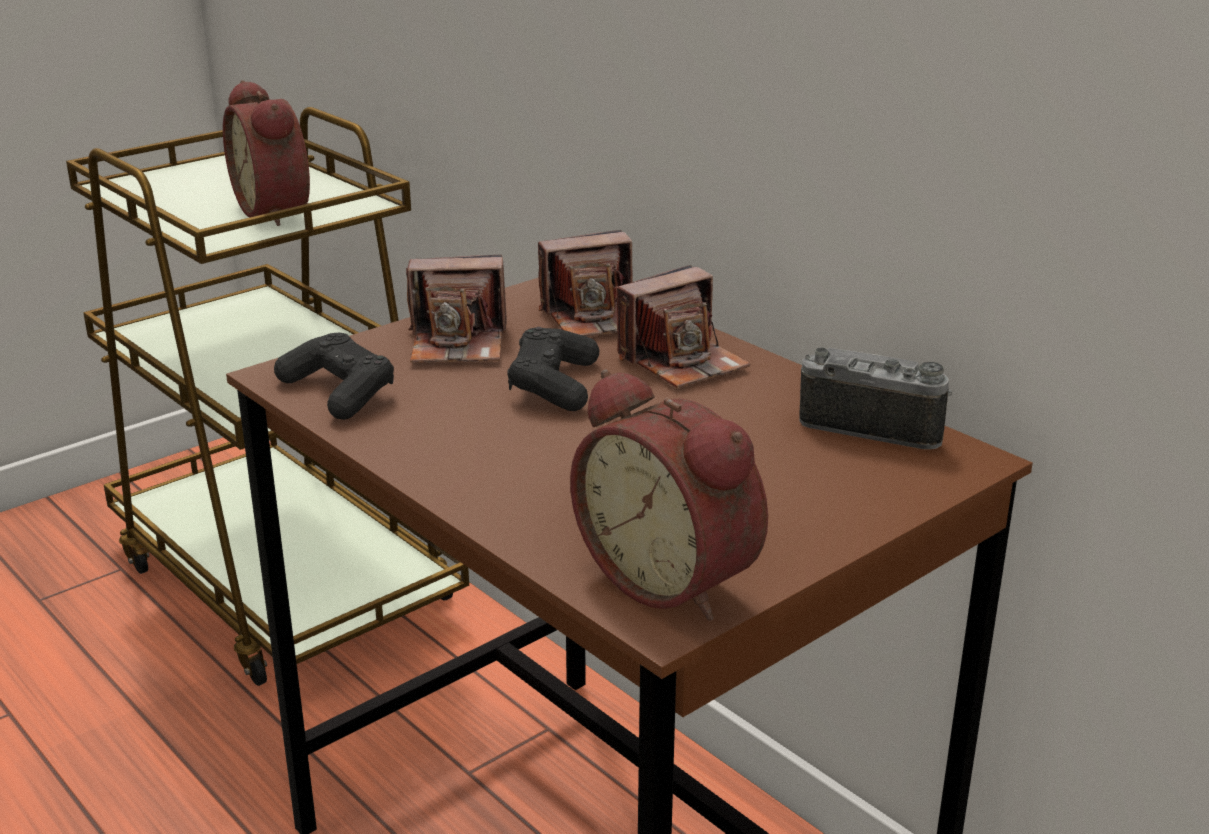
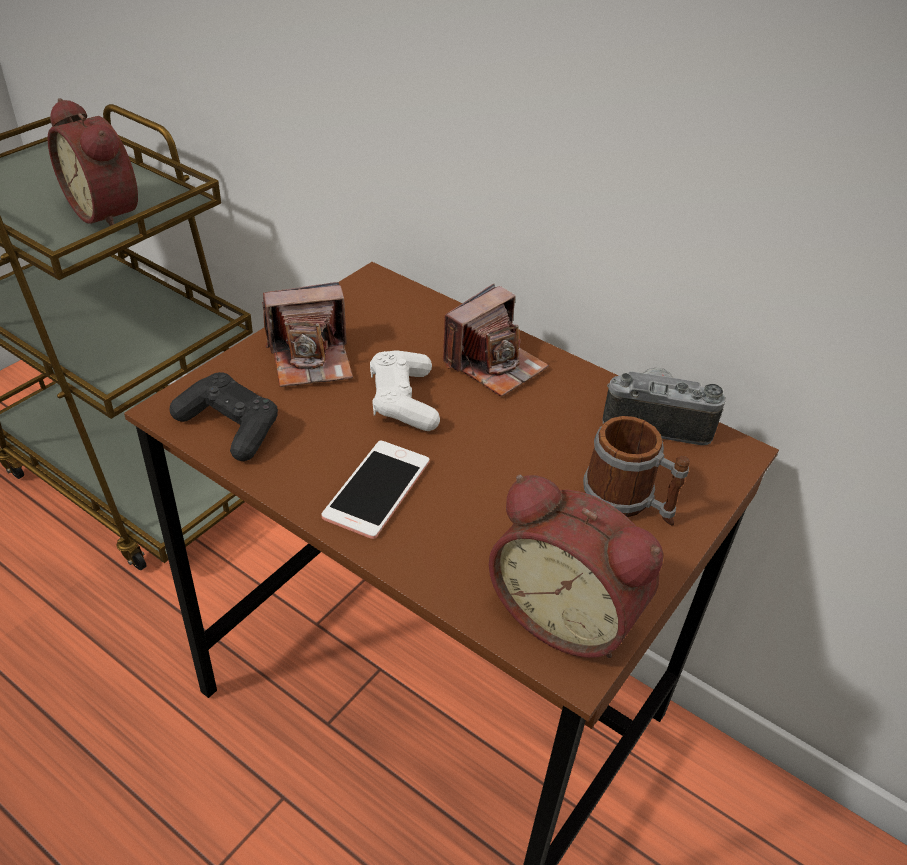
camera: 15 degrees left, 15 degrees up
black game controller [507,327,599,411] -> white game controller [370,351,440,431]
camera [538,230,633,337] -> none
none -> phone [322,441,430,539]
none -> mug [583,416,690,526]

